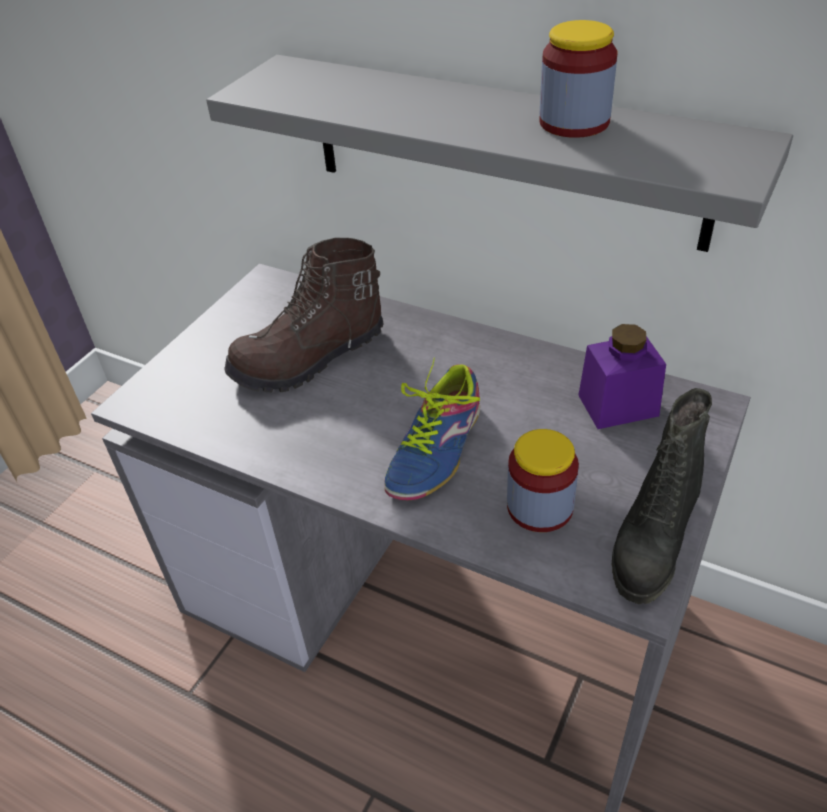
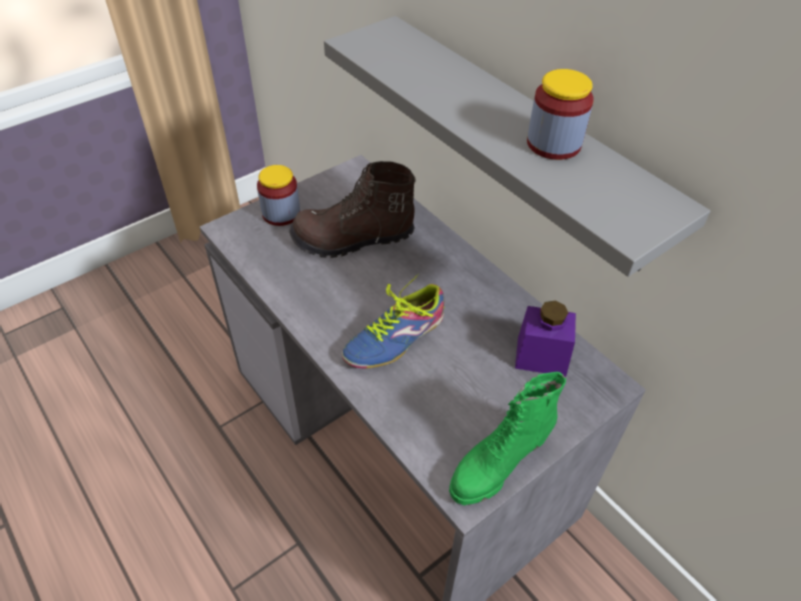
camera: 20 degrees right, 5 degrees up
jar [507,429,579,532] -> jar moved to [257,165,300,226]
black boot [612,388,712,604] -> green boot [449,372,566,505]

